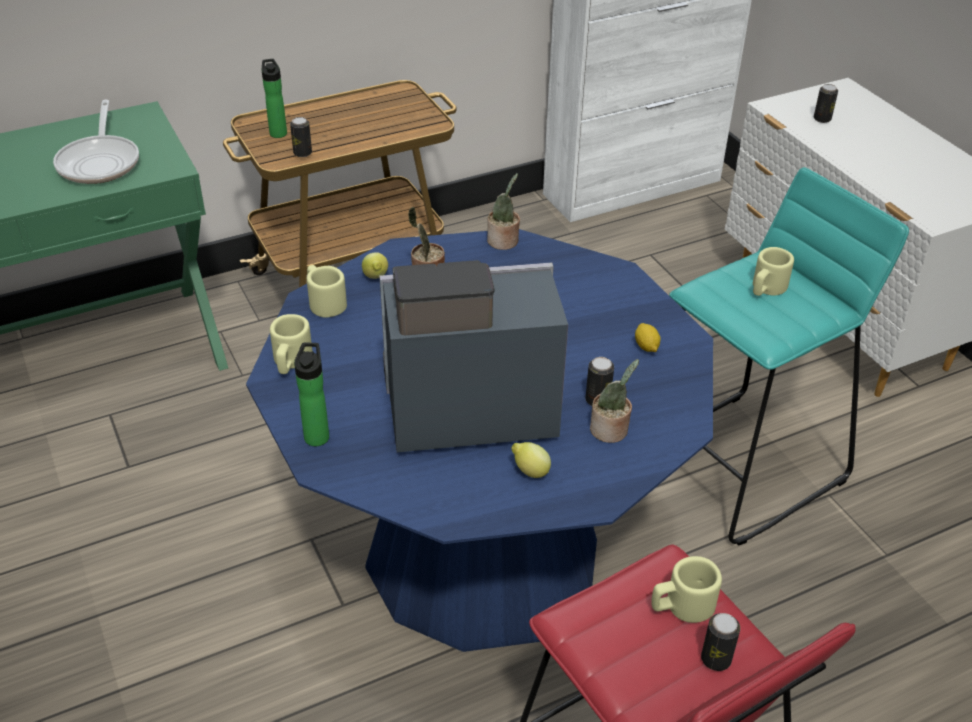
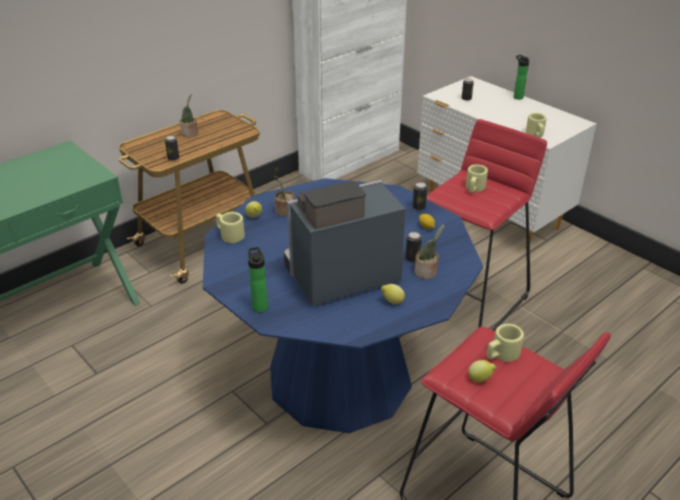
camera: 15 degrees left, 5 degrees down
frying pan [53,100,139,184] -> none
bottle [261,59,287,138] -> bottle moved to [514,55,529,100]
beige mug [270,314,312,374] -> beige mug moved to [526,113,547,138]
potted plant [487,173,520,250] -> potted plant moved to [180,94,198,137]
turquoise stool [669,167,909,546] -> red stool [427,119,547,331]
can [701,613,740,671] -> can moved to [413,182,427,210]
none -> lemon [468,360,496,382]

